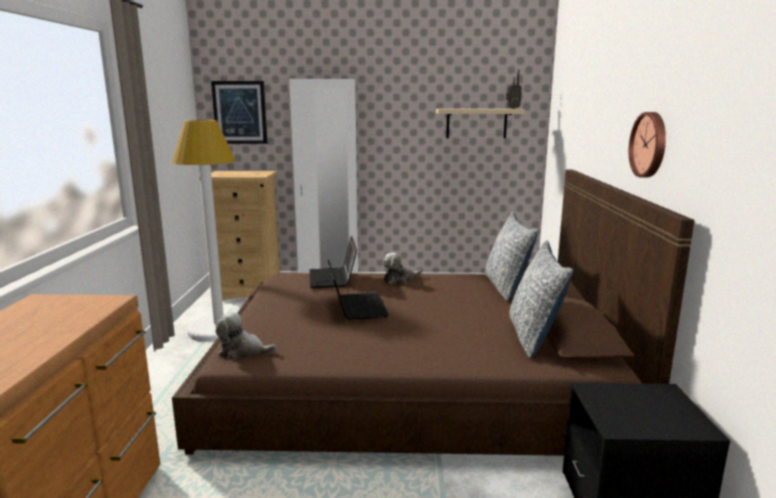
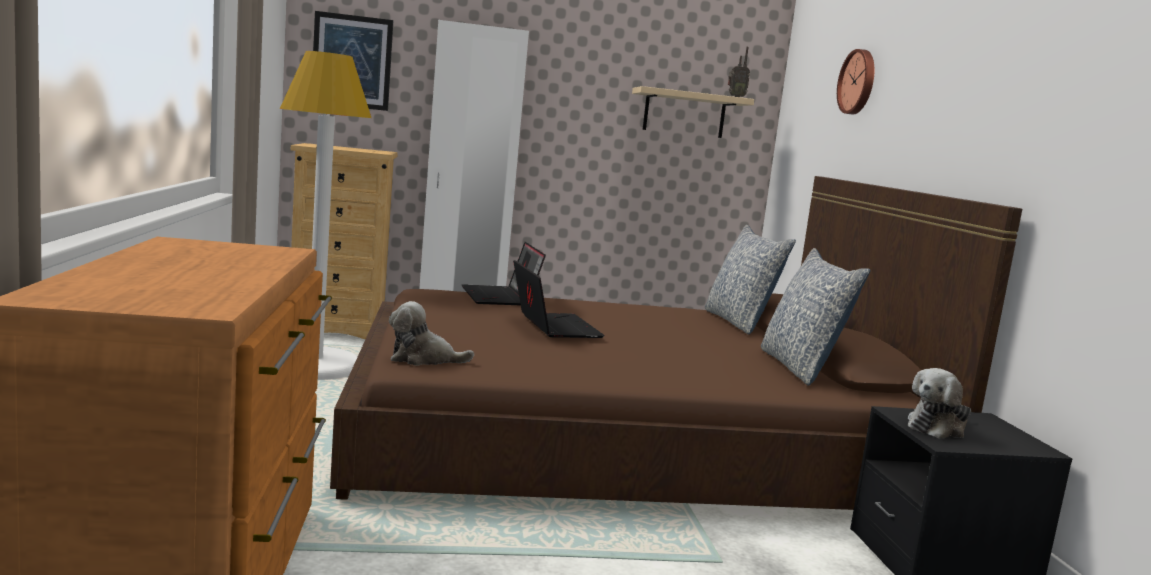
camera: 10 degrees left, 5 degrees down
plush toy [383,252,422,284] -> plush toy moved to [908,368,971,439]
wall clock [629,112,666,177] -> wall clock moved to [837,49,874,114]

